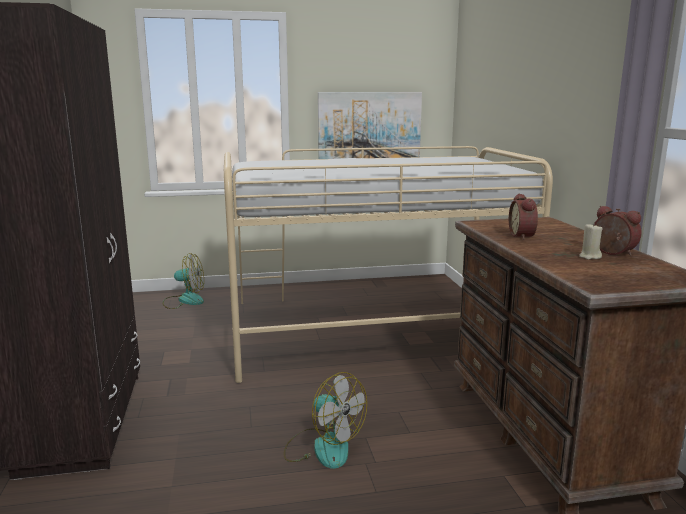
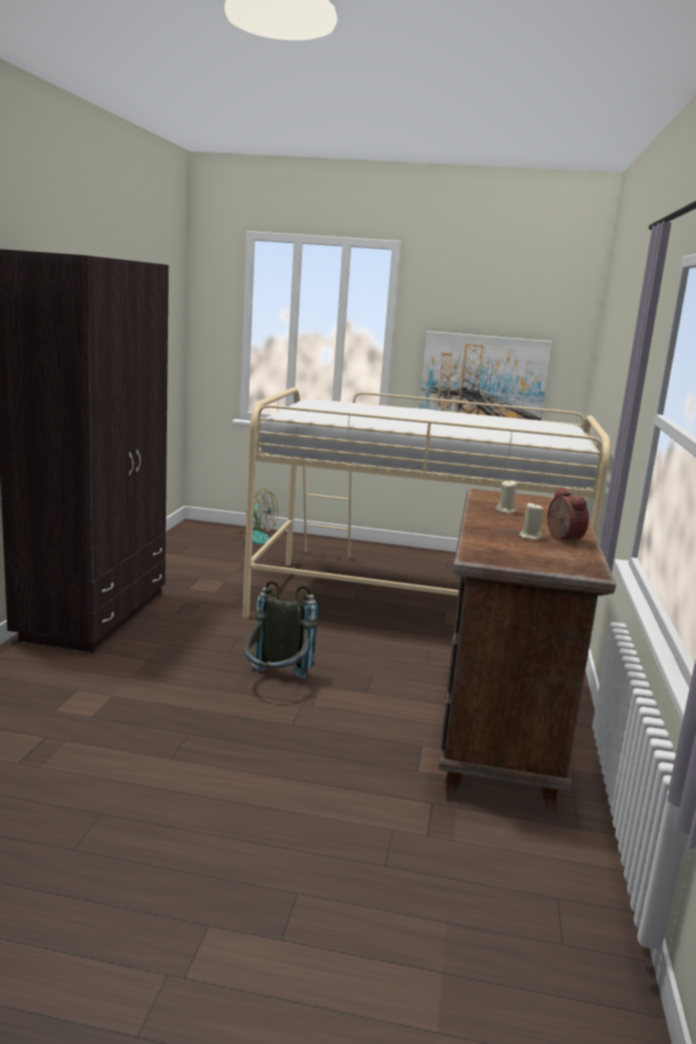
camera: 20 degrees right, 0 degrees up
fan [284,372,367,469] -> grey backpack [245,580,318,679]
alarm clock [509,193,538,240] -> beige candle [496,480,517,513]

